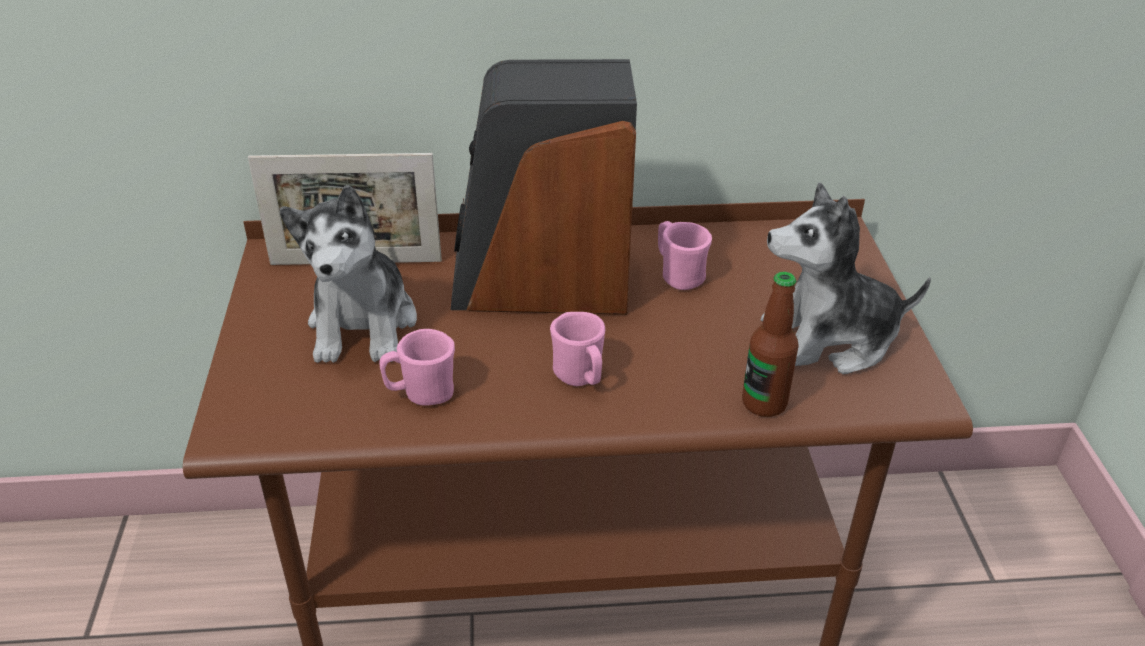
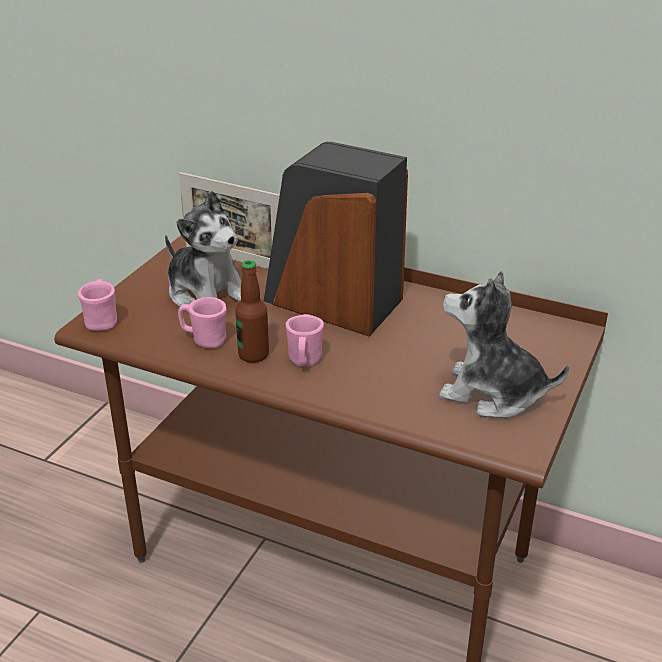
camera: 30 degrees right, 5 degrees down
plush toy [279,185,417,363] -> plush toy turned 75 degrees counterclockwise [165,191,241,307]
pink mug [658,221,712,290] -> pink mug moved to [78,279,117,331]
bottle [742,272,799,417] -> bottle moved to [235,260,269,363]

